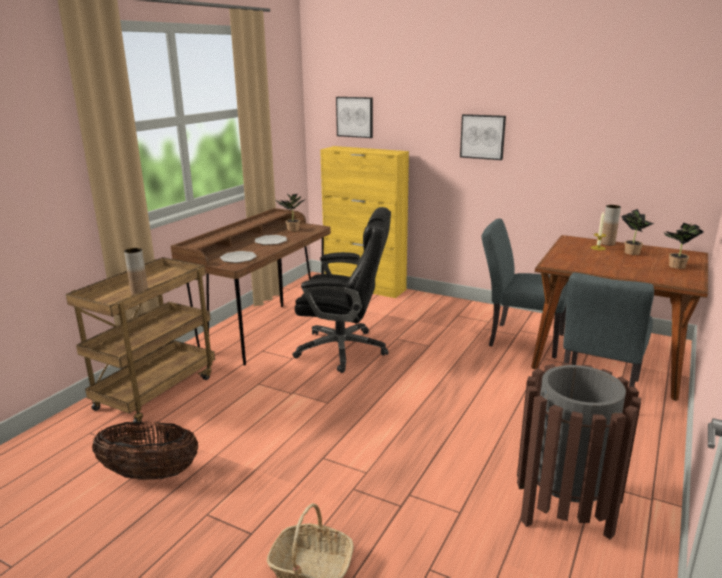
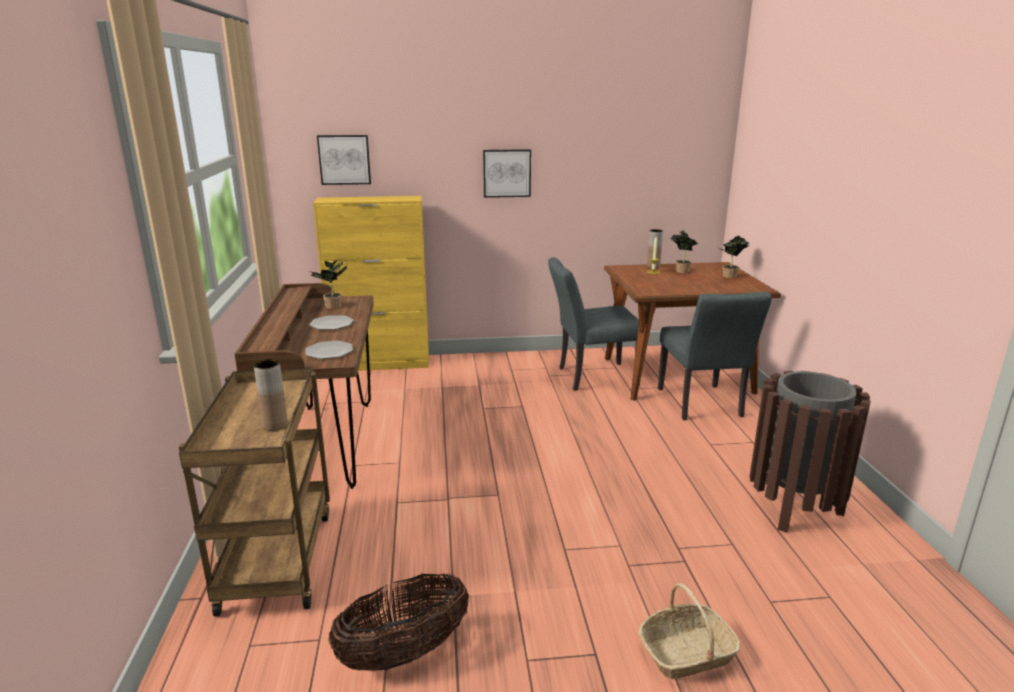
camera: 35 degrees left, 0 degrees up
black office chair [293,207,391,373] -> none

